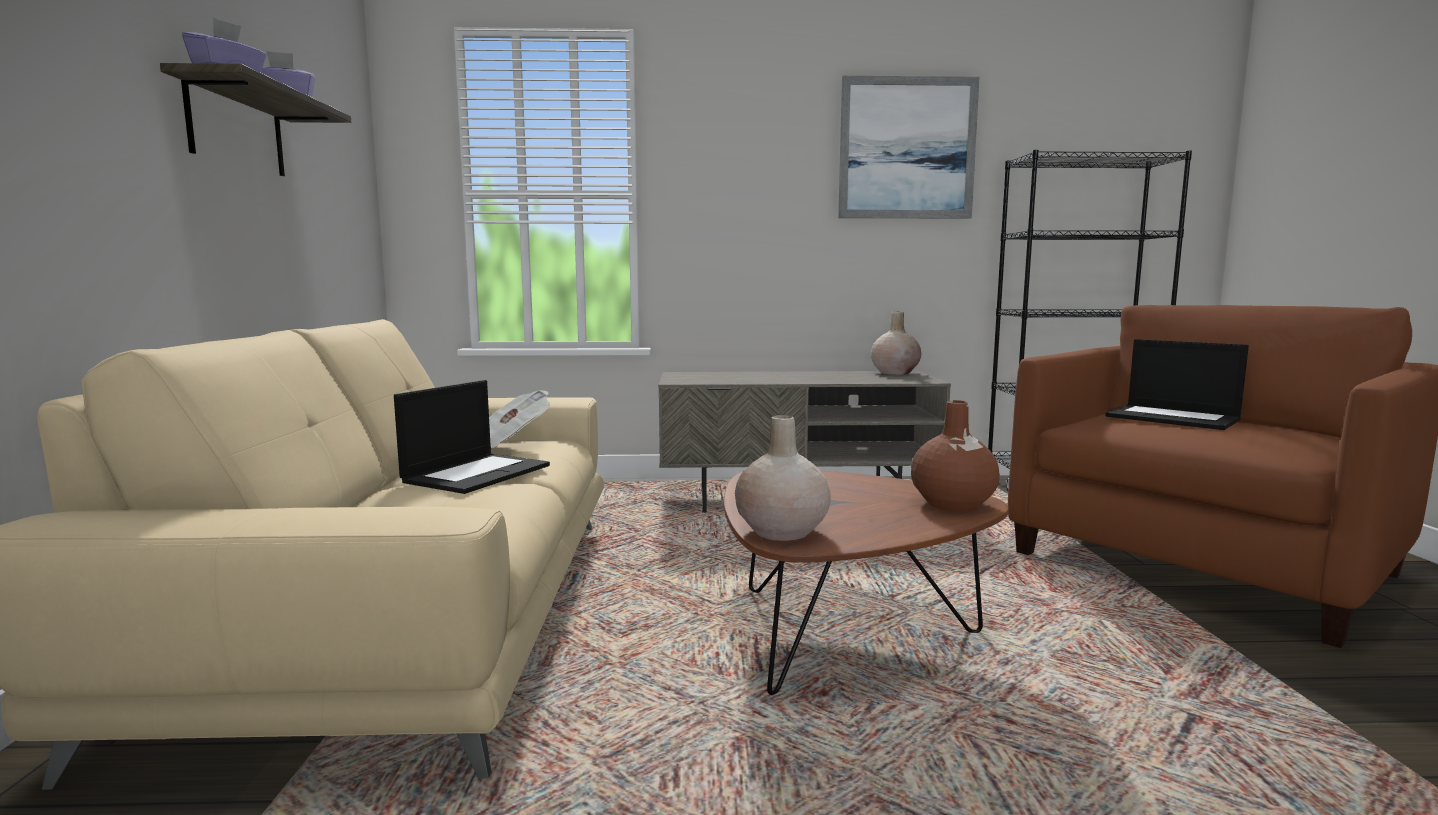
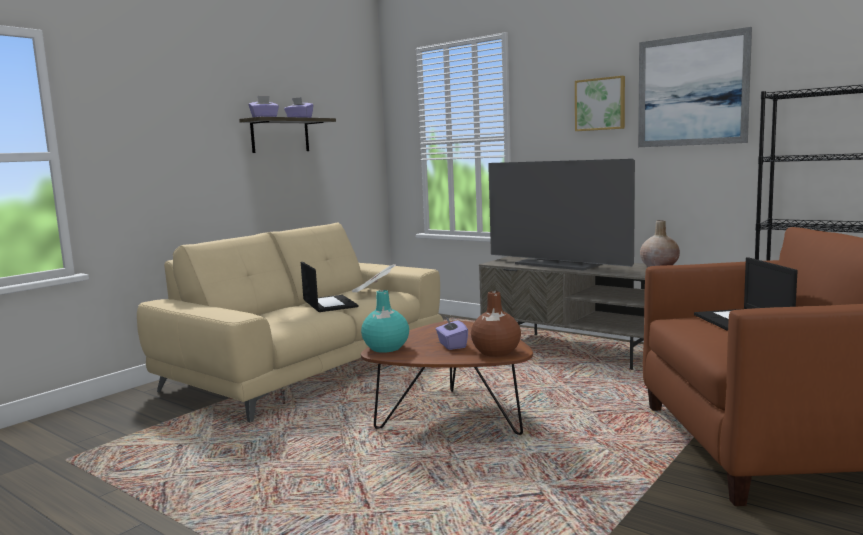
camera: 40 degrees right, 0 degrees up
laptop [394,380,550,494] -> laptop turned 90 degrees counterclockwise [301,262,359,312]
beige vase [735,415,831,541] -> turquoise vase [361,290,409,353]
none -> purple tissue box [436,317,468,350]
none -> television [488,159,635,271]
none -> picture [575,76,625,131]

